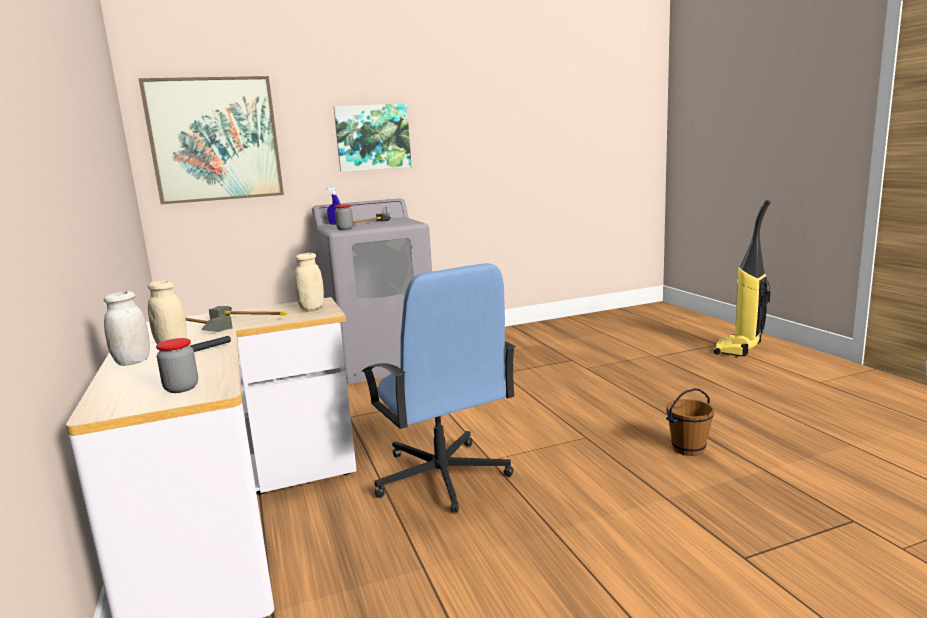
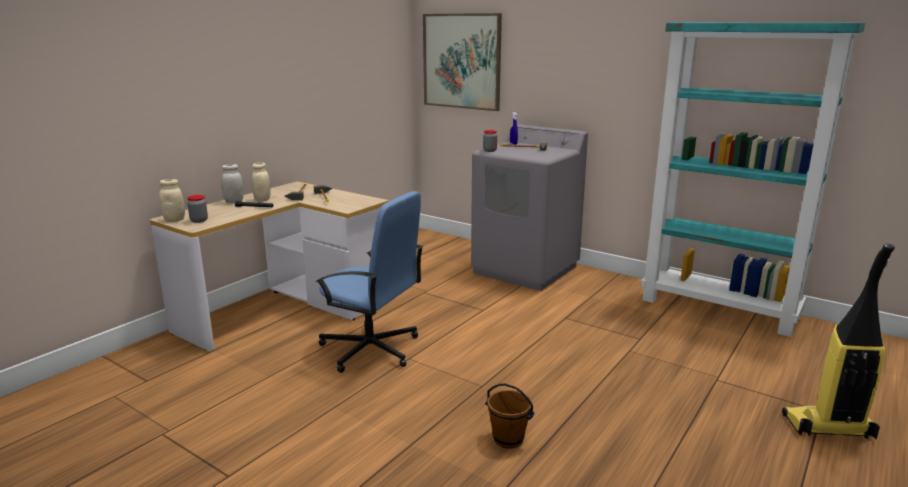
camera: 55 degrees right, 5 degrees up
beige jar [294,253,324,310] -> beige jar moved to [159,179,185,222]
picture [333,104,412,172] -> none
blue office chair [362,263,516,513] -> blue office chair turned 90 degrees counterclockwise [316,191,424,373]
none -> turquoise bookcase [641,22,865,337]

